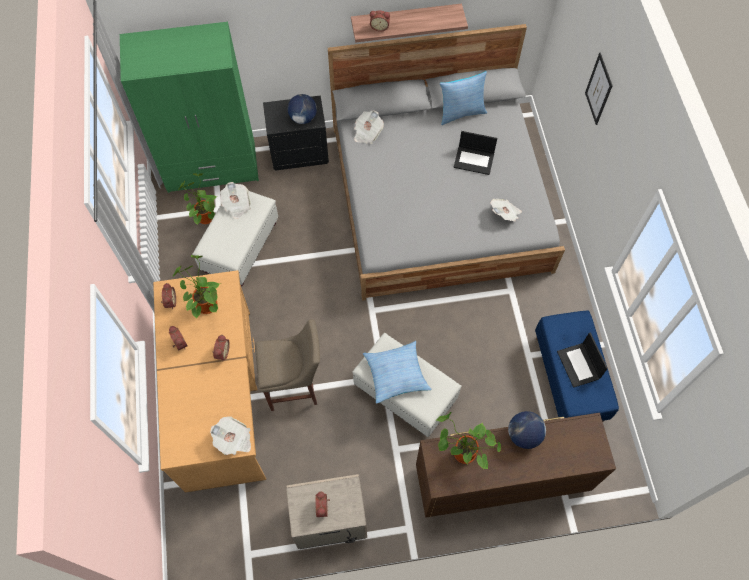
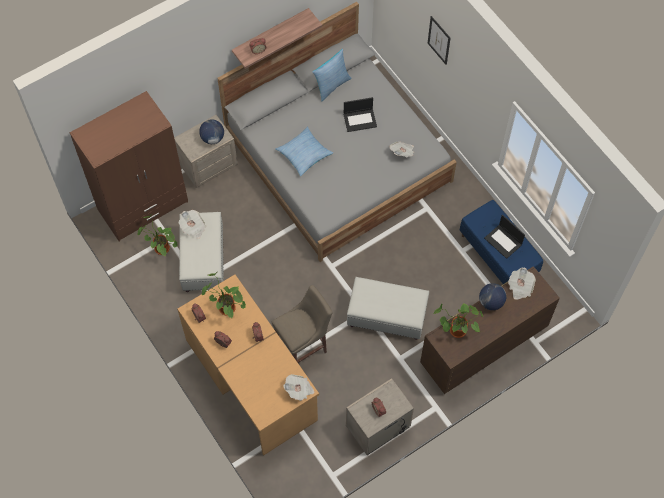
camera: 25 degrees left, 0 degrees up
green wardrobe [120,22,259,193] -> brown wardrobe [70,91,188,241]
black nightstand [263,95,329,171] -> beige nightstand [174,115,238,188]
newspaper [354,111,384,144] -> newspaper moved to [508,268,536,300]
pillow [363,341,431,404] -> pillow moved to [275,126,333,176]

